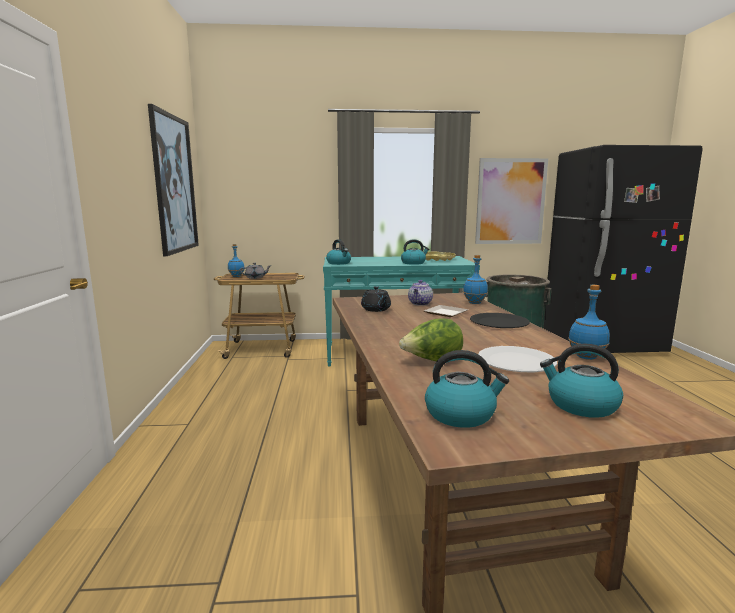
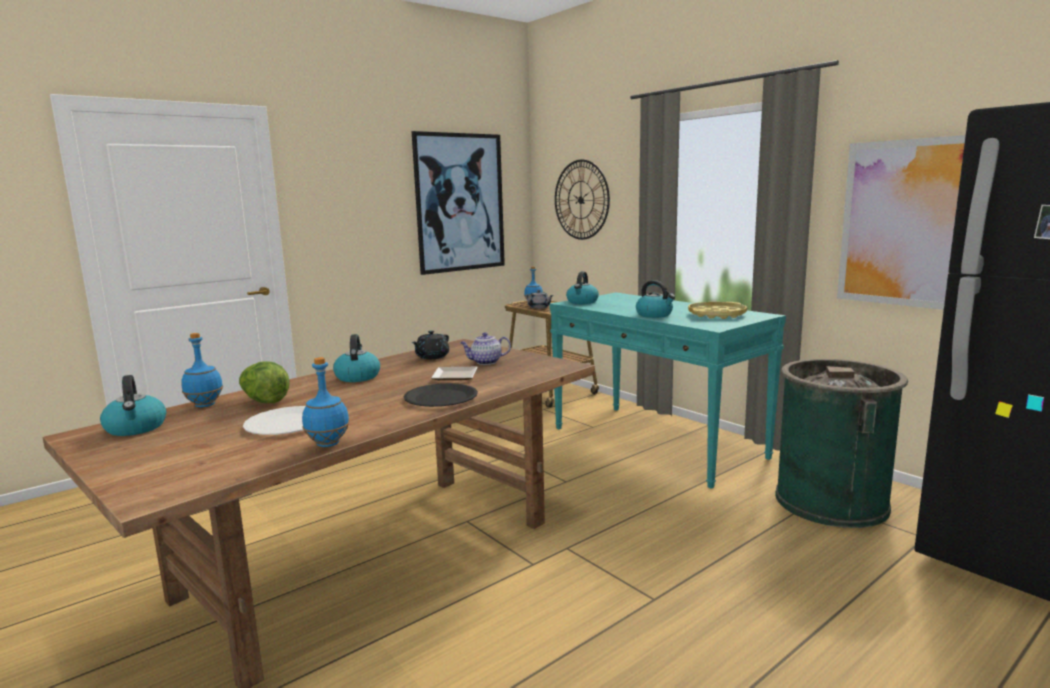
camera: 55 degrees right, 0 degrees up
blue bottle [463,255,488,304] -> blue bottle moved to [181,333,223,407]
kettle [540,343,623,418] -> kettle moved to [333,334,380,382]
none -> wall clock [555,160,610,240]

